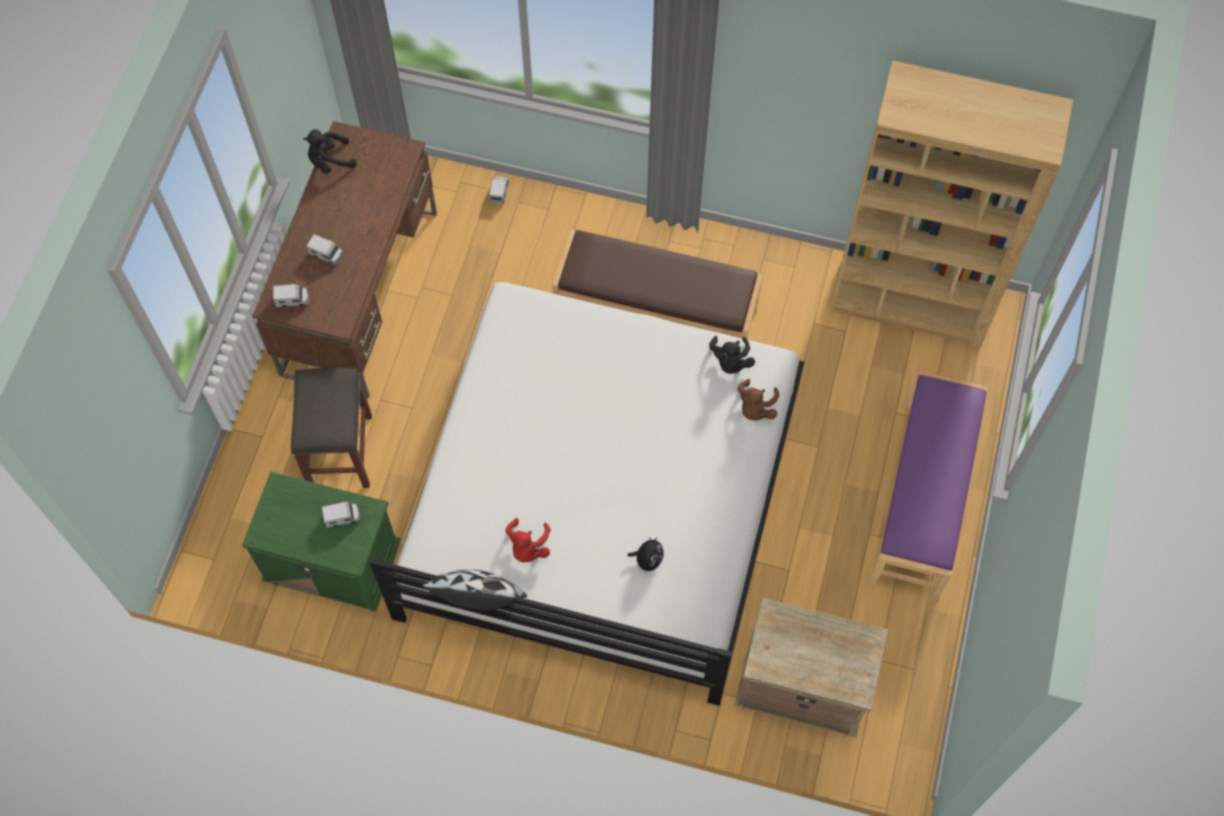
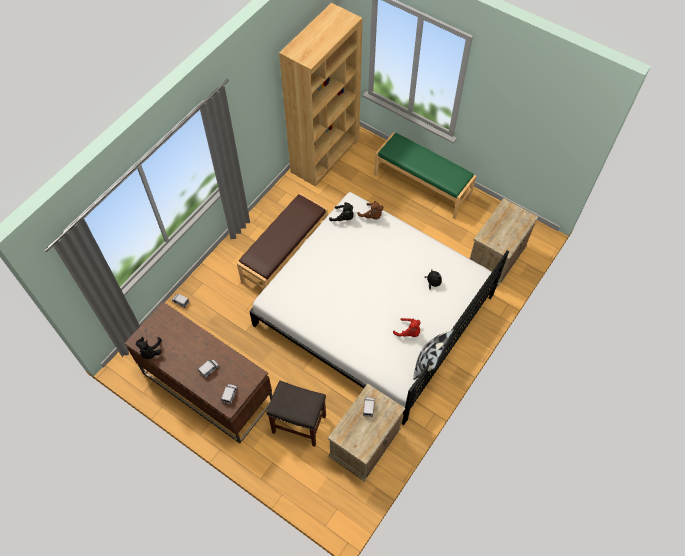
camera: 70 degrees left, 5 degrees down
green nightstand [242,472,401,611] -> beige nightstand [328,384,405,481]
purple bench [868,371,988,601] -> green bench [374,132,476,219]

